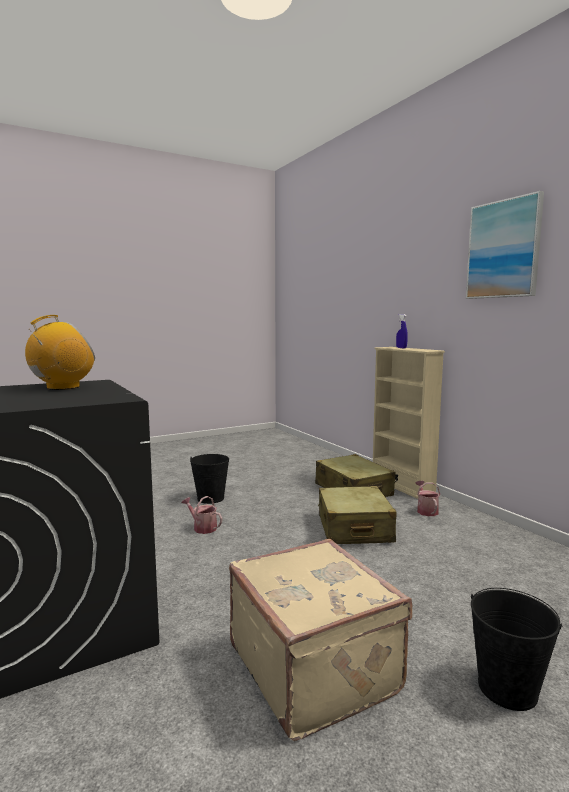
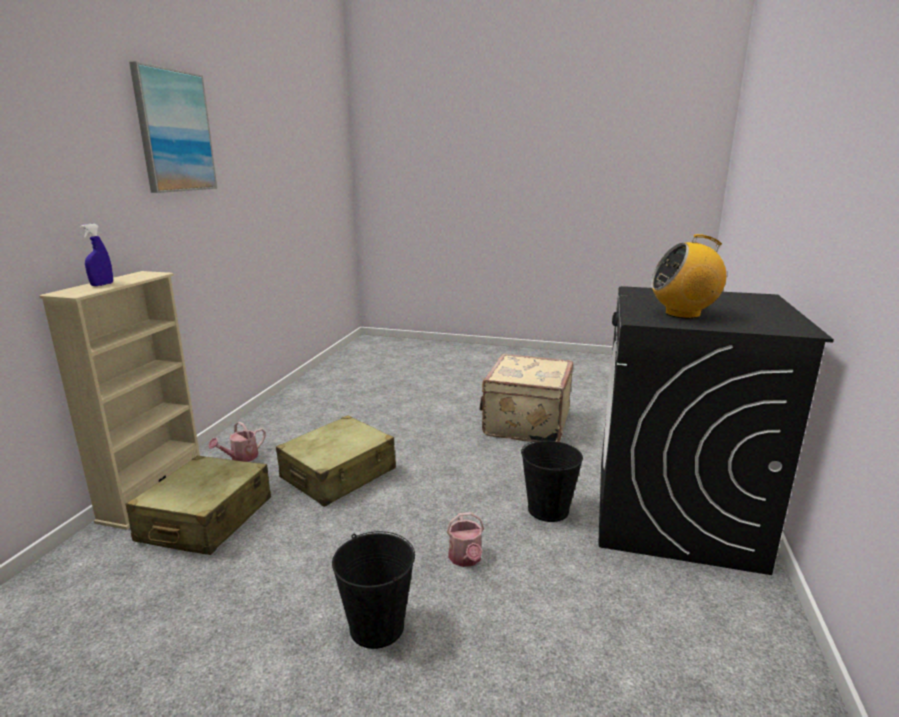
camera: 135 degrees left, 10 degrees up
black bucket [471,588,562,711] -> black bucket moved to [521,438,583,522]

